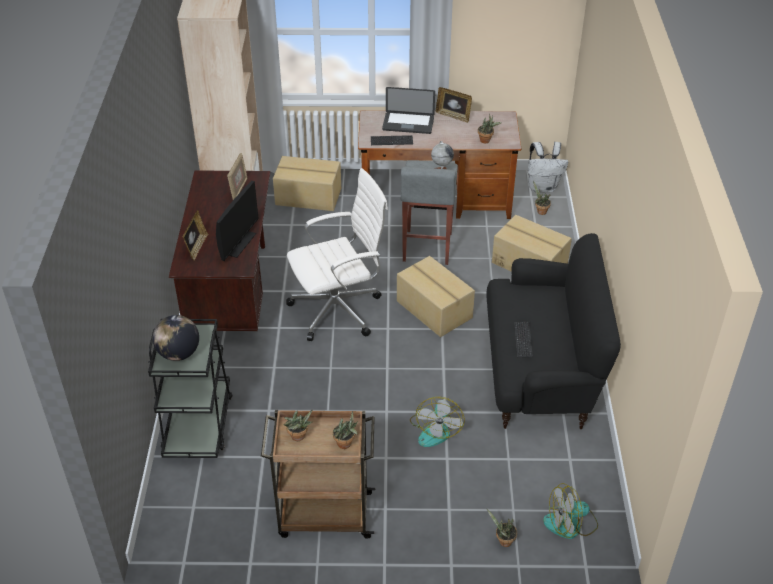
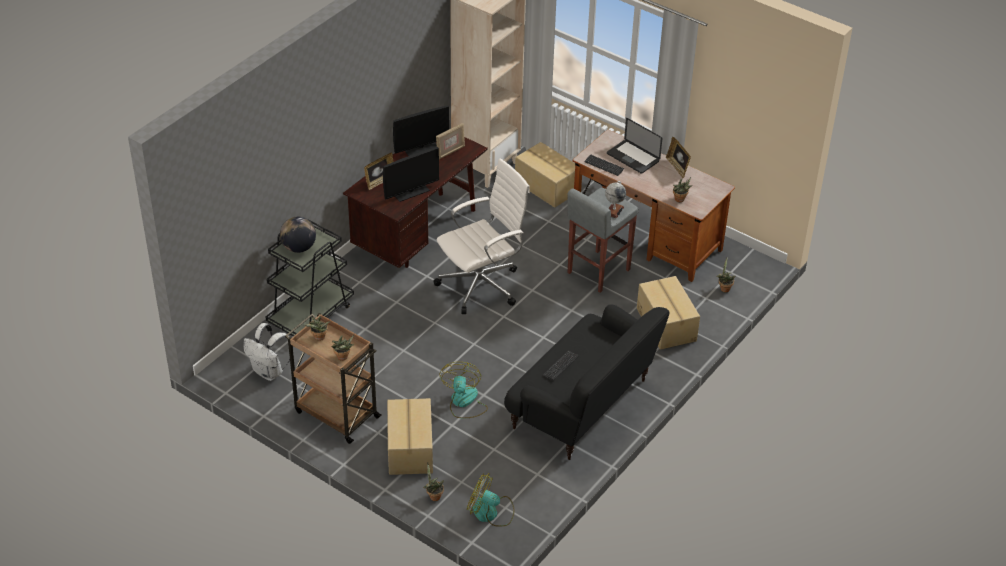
camera: 35 degrees right, 0 degrees up
white office chair [286,168,388,341] -> white office chair turned 45 degrees counterclockwise [433,158,530,314]
cardboard box [397,256,475,337] -> cardboard box moved to [387,398,433,475]
fan [410,397,465,447] -> fan turned 135 degrees clockwise [440,362,488,419]
white backpack [528,142,568,193] -> white backpack moved to [244,323,290,381]
none -> monitor [393,105,449,156]

